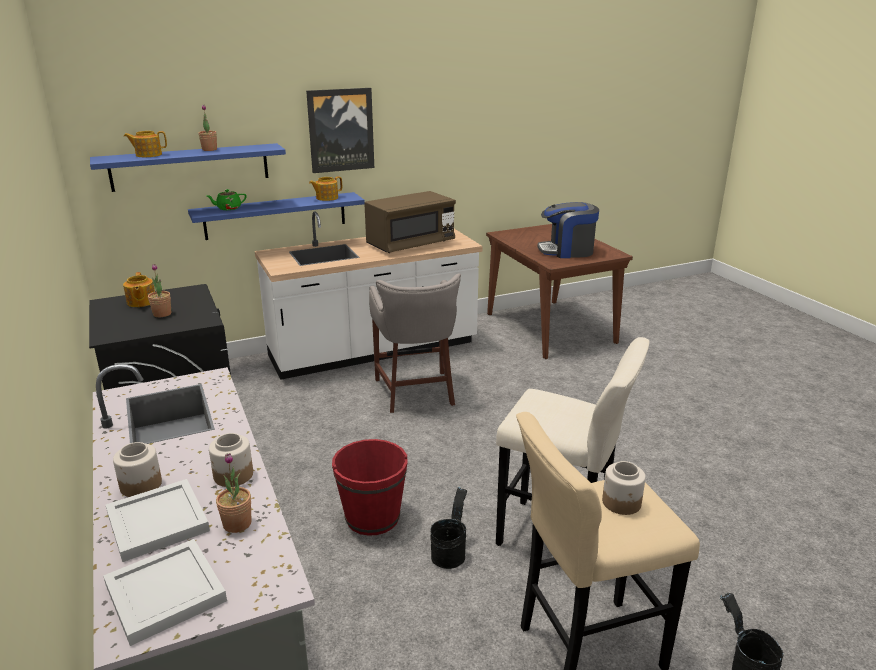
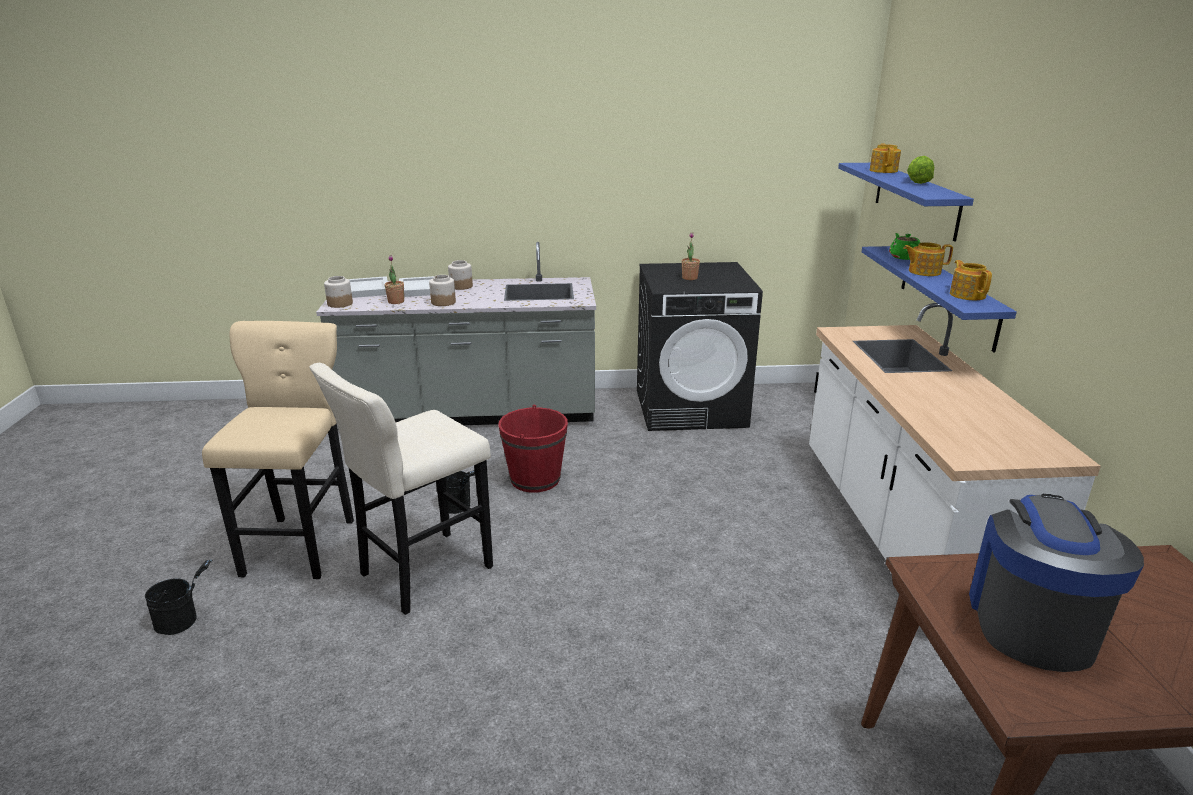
camera: 110 degrees right, 0 degrees up
teapot [123,272,155,307] -> teapot moved to [903,242,953,276]
potted plant [198,105,217,151] -> lettuce [907,156,934,184]
picture [306,88,374,173] -> none
brown microwave [364,191,456,253] -> none
grey stool [369,273,461,413] -> none
jar [602,461,646,515] -> jar moved to [324,276,353,308]

